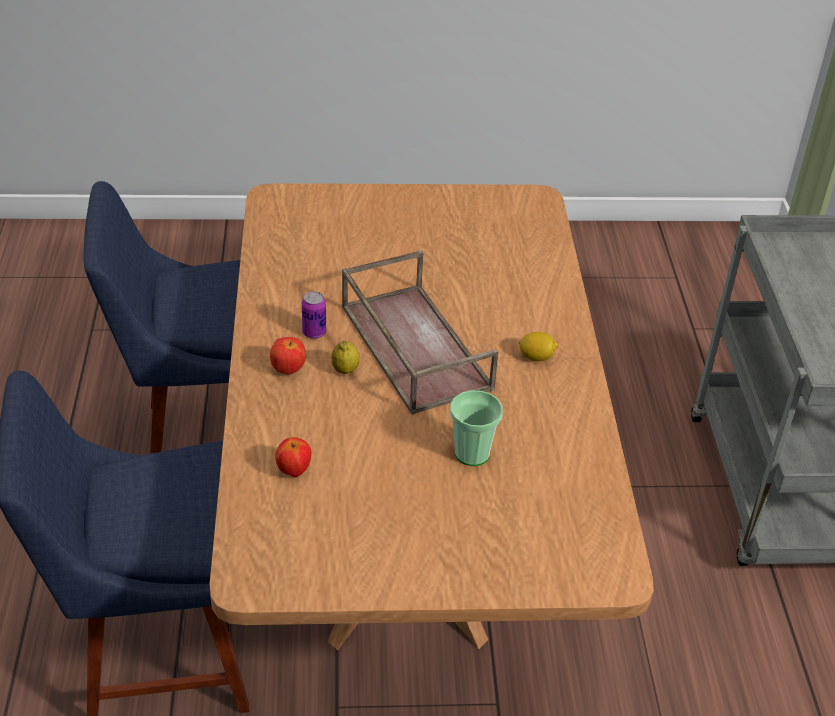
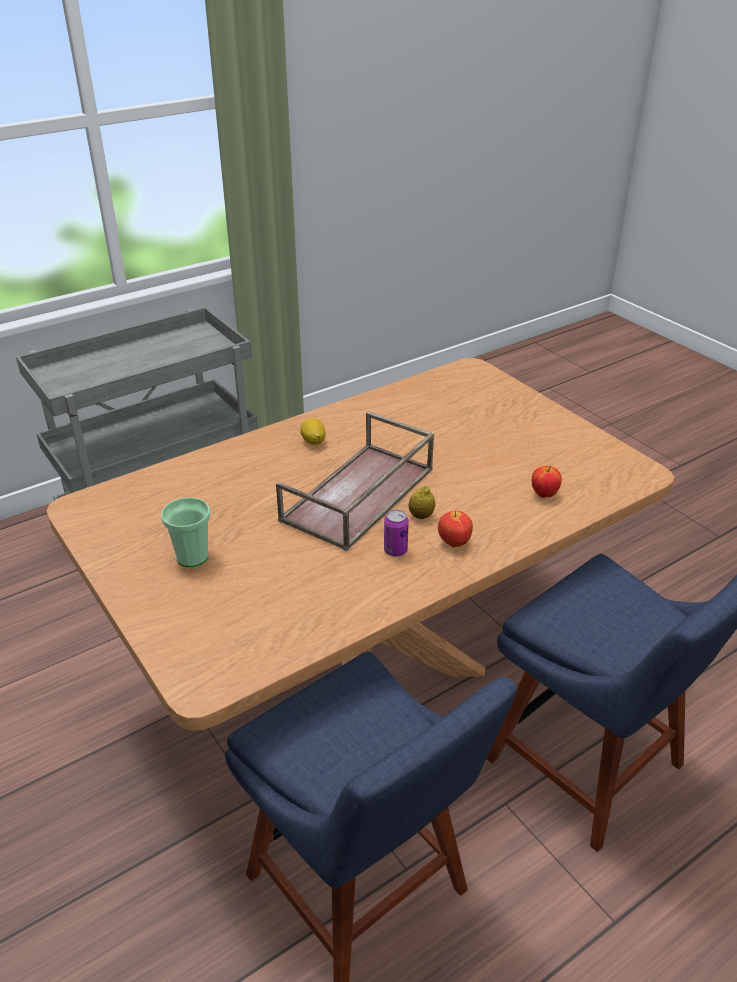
camera: 120 degrees left, 5 degrees down
cup [450,390,503,466] -> cup moved to [161,497,210,567]

